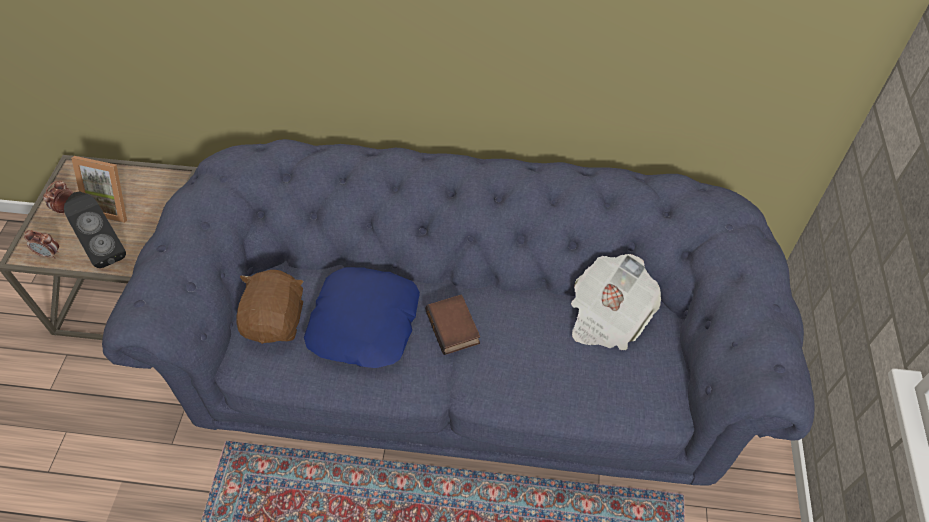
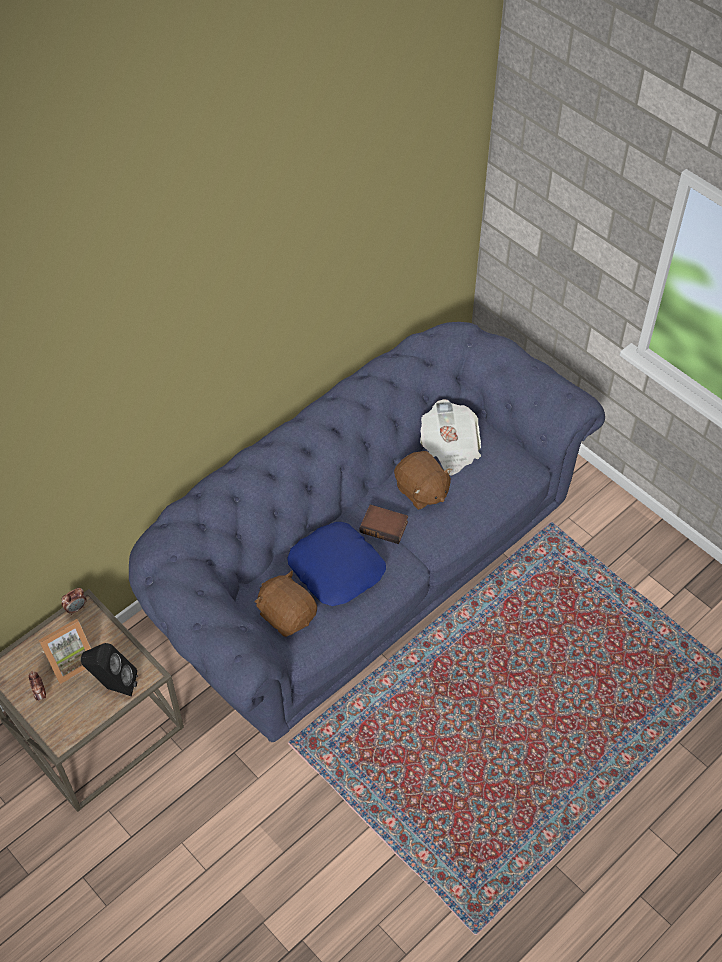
camera: 50 degrees left, 0 degrees up
alarm clock [24,230,59,259] -> alarm clock moved to [61,588,87,615]
none -> brown plush toy [394,451,453,510]

